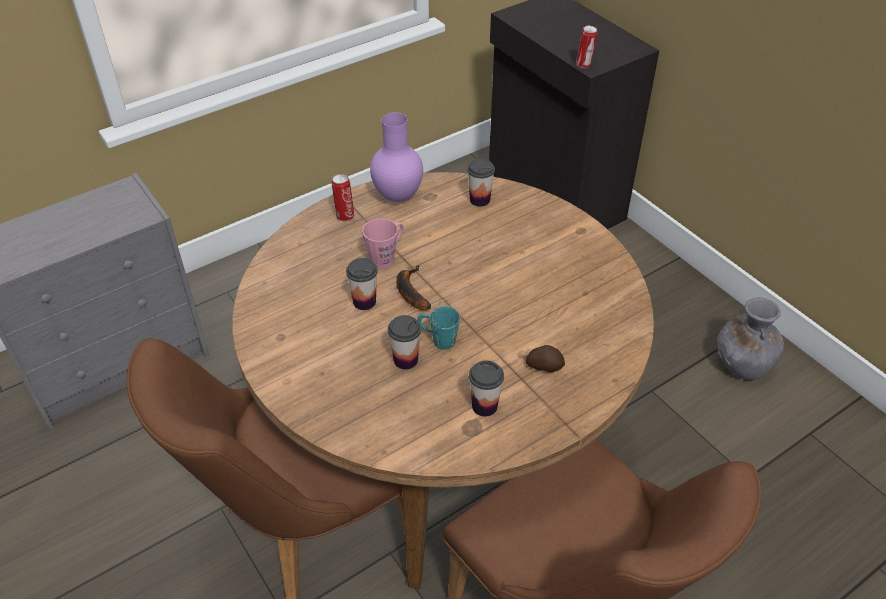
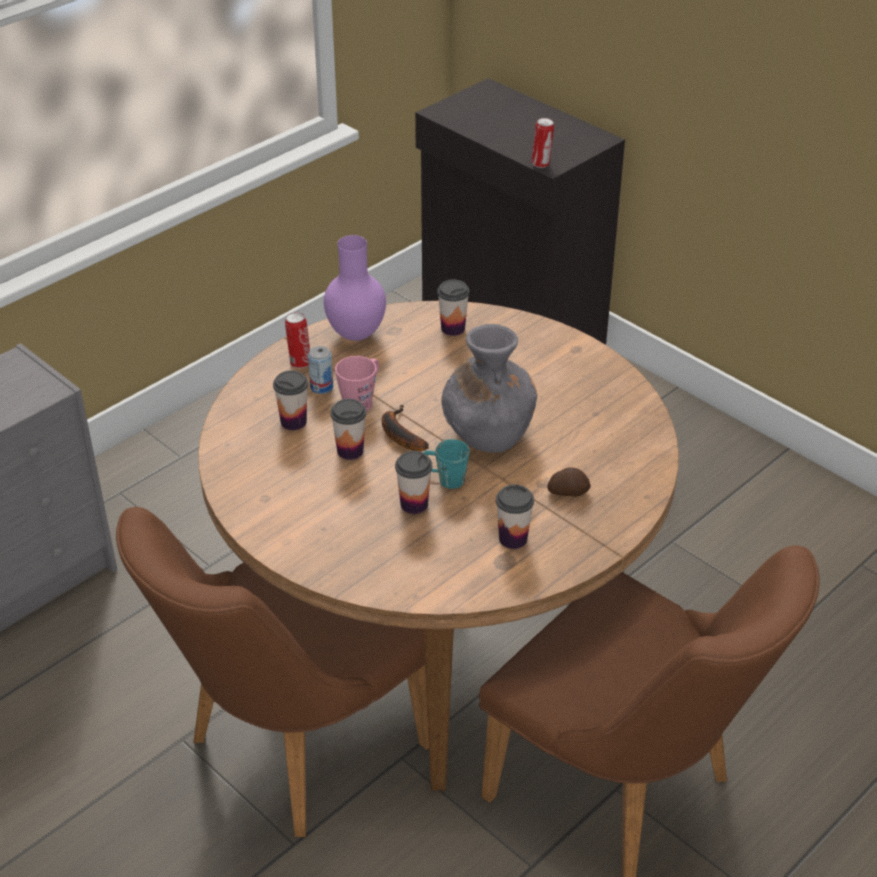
camera: 10 degrees left, 5 degrees down
grey vase [717,297,784,380] -> grey vase moved to [441,324,538,453]
none -> cup [273,370,308,430]
none -> can [308,346,333,394]

